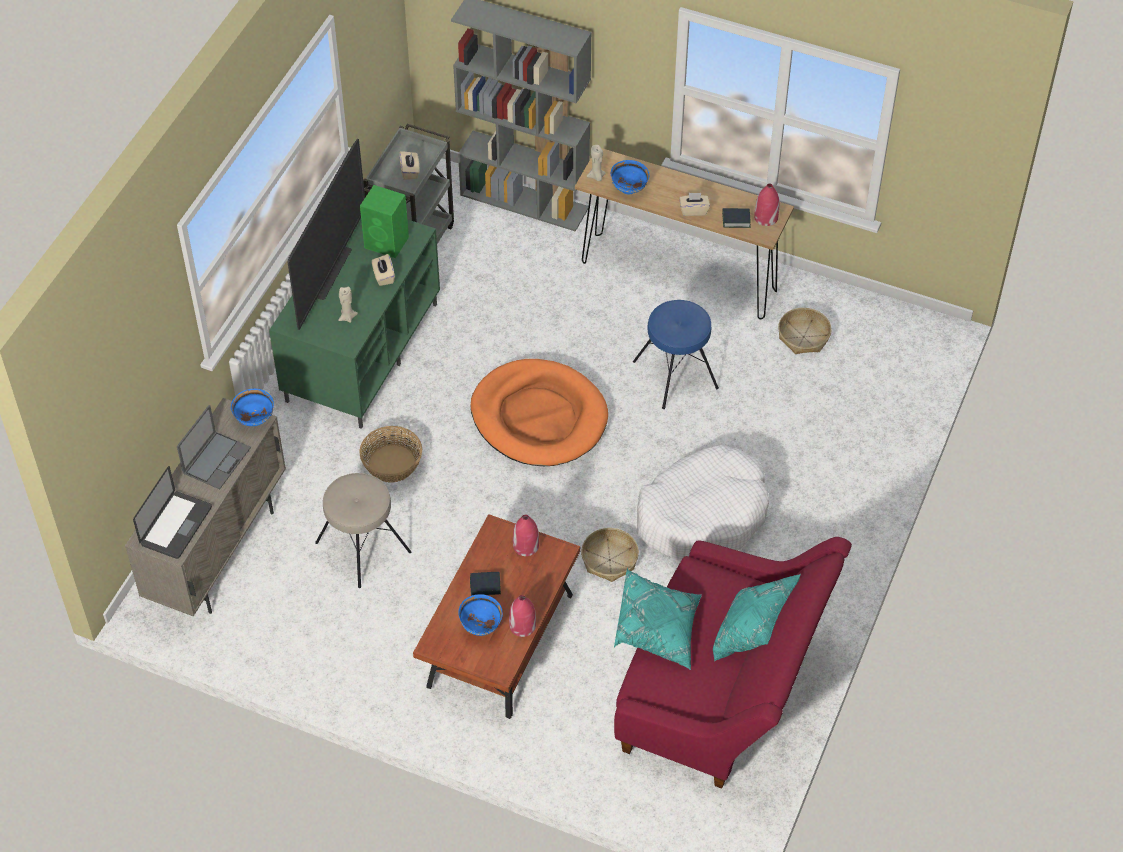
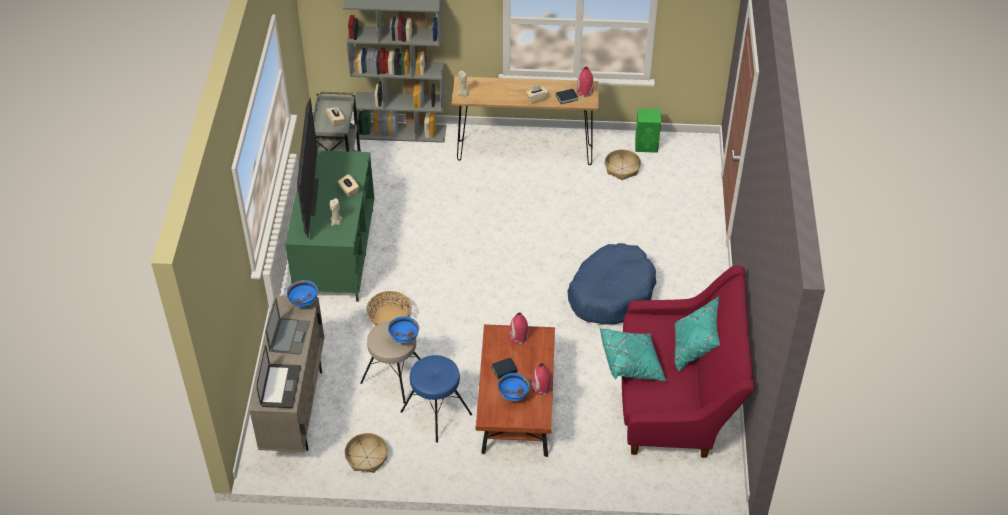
camera: 20 degrees left, 5 degrees down
green speaker [360,185,409,258] -> green speaker moved to [635,109,661,153]
orange dog bed [471,359,608,466] -> none
basket [581,528,639,582] -> basket moved to [344,433,388,473]
blue bowl [611,160,649,195] -> blue bowl moved to [388,316,419,344]
blue stool [633,300,719,409] -> blue stool moved to [401,355,472,443]
white dog bed [637,445,769,561] -> blue dog bed [567,243,656,324]

